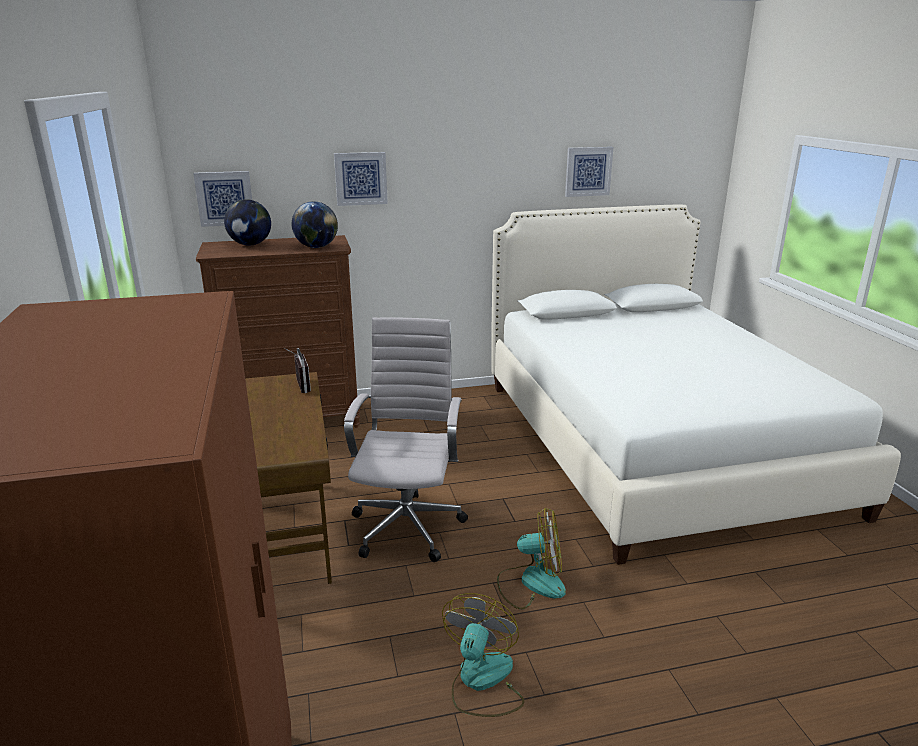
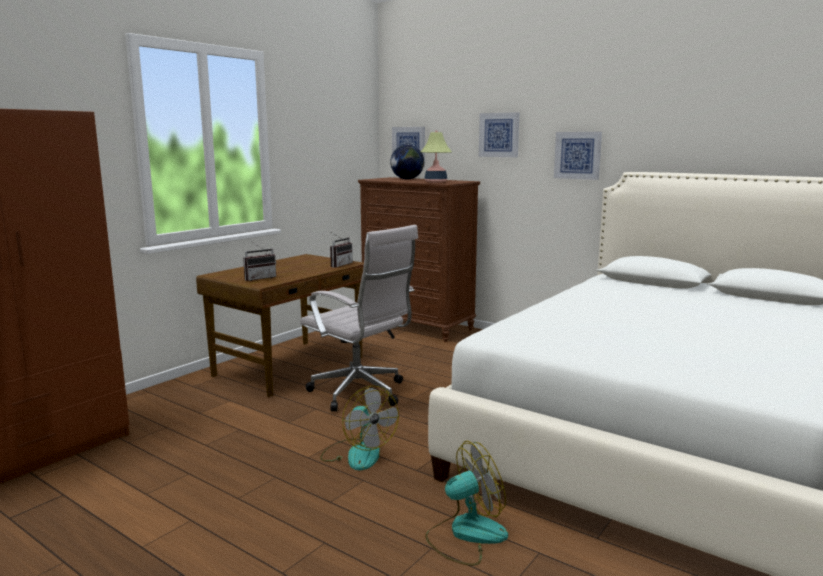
camera: 50 degrees right, 10 degrees down
globe [292,201,338,248] -> table lamp [421,131,452,183]
white office chair [344,318,468,562] -> white office chair turned 75 degrees clockwise [300,225,418,412]
fan [442,593,524,717] -> fan moved to [425,441,508,566]
picture [565,147,614,197] -> picture moved to [554,132,602,180]
none -> radio [243,241,276,281]

